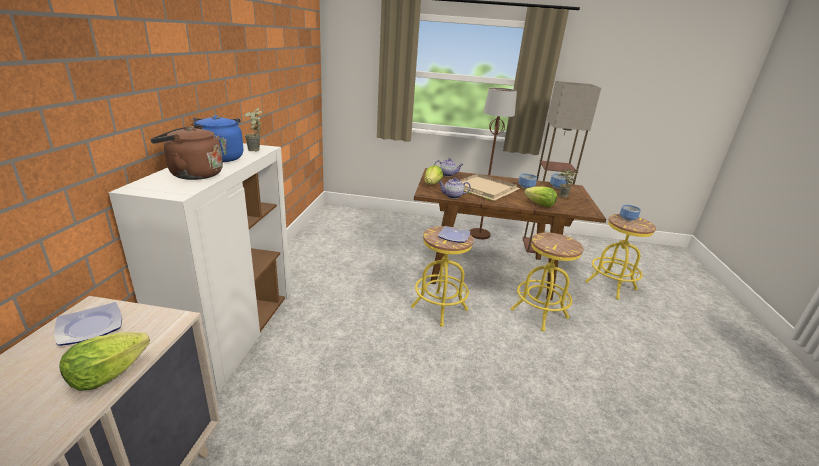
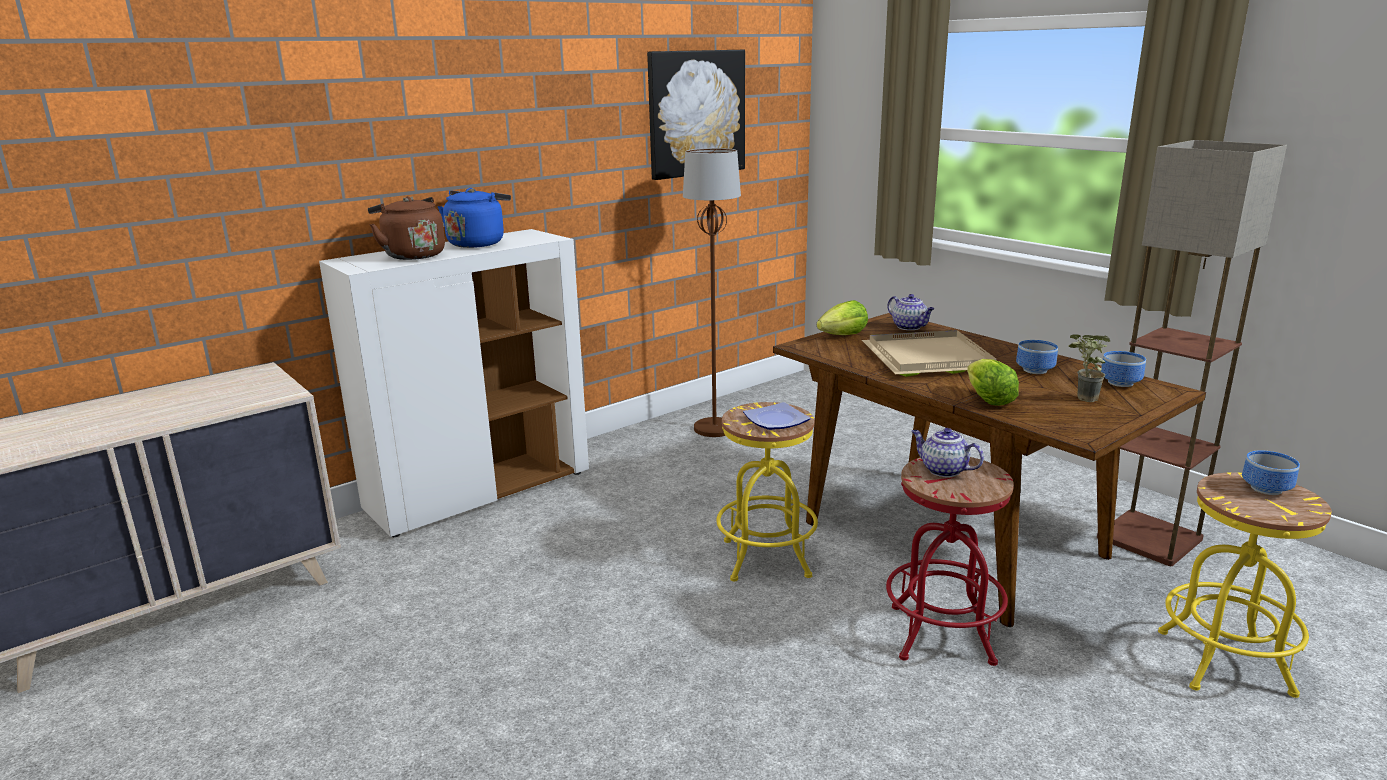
camera: 45 degrees right, 5 degrees down
plate [54,302,122,346] -> none
lettuce [59,332,150,391] -> none
potted plant [244,107,262,152] -> none
teapot [439,178,471,199] -> teapot moved to [911,428,984,477]
brown floor lamp [470,87,517,239] -> brown floor lamp moved to [683,148,741,437]
yellow stool [511,232,584,332] -> red stool [886,457,1014,666]
none -> picture [647,50,745,180]

